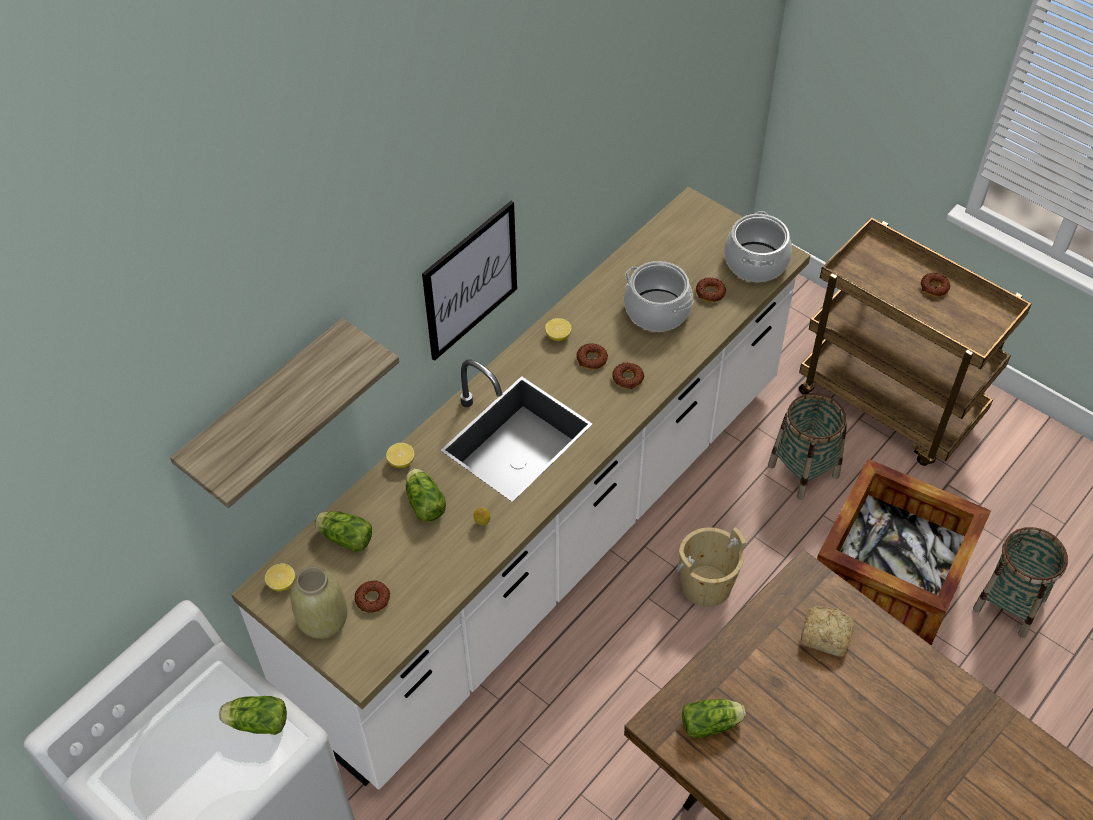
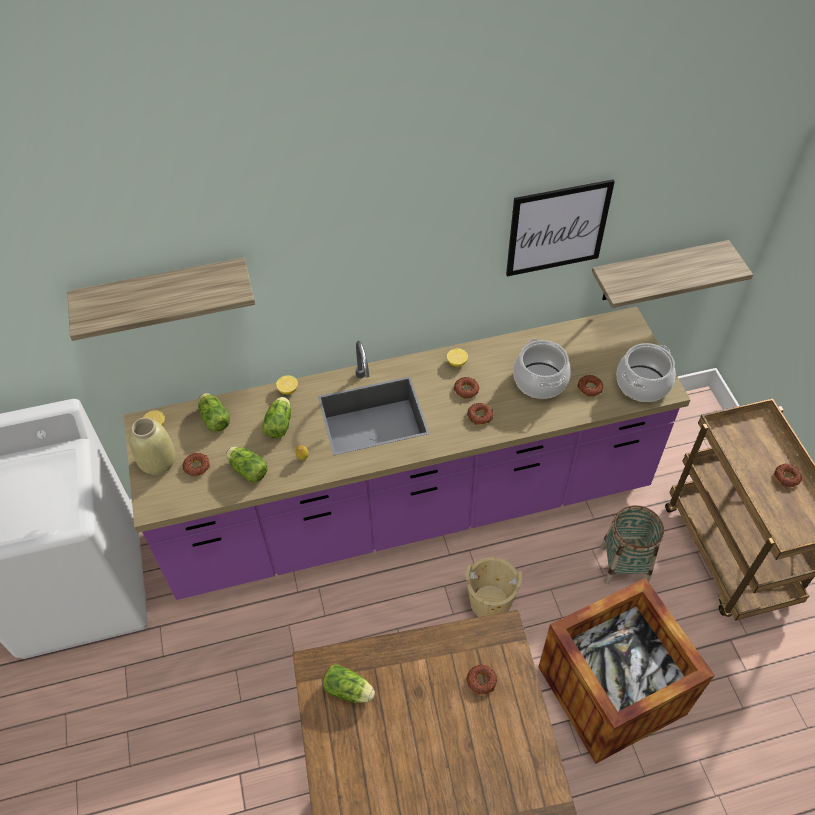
camera: 35 degrees right, 0 degrees up
lettuce [219,696,287,735] -> lettuce moved to [226,447,268,483]
white counter [231,187,810,790] -> purple counter [124,306,691,600]
picture [422,201,517,361] -> picture moved to [506,179,615,277]
bread [800,606,854,657] -> donut [467,665,497,695]
basket [973,527,1068,638] -> none
none -> shelf [592,240,753,308]

